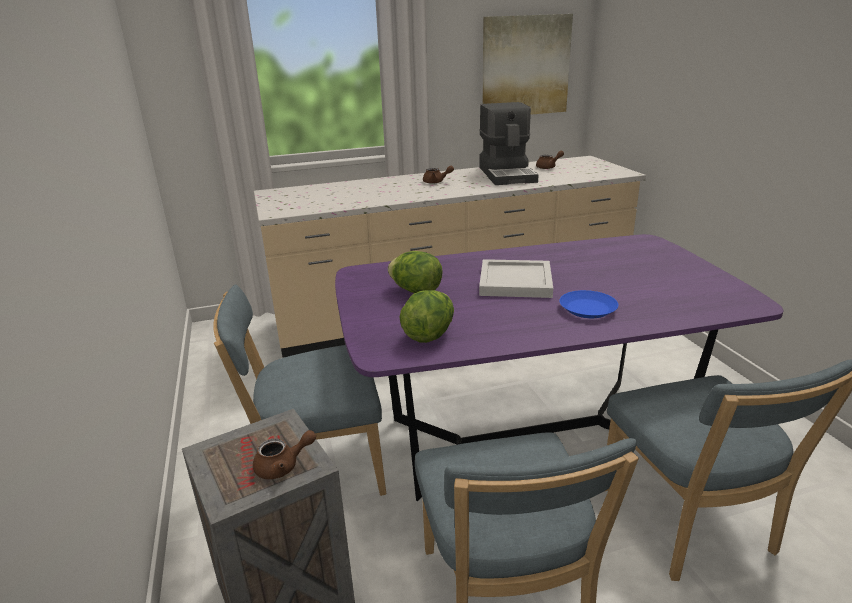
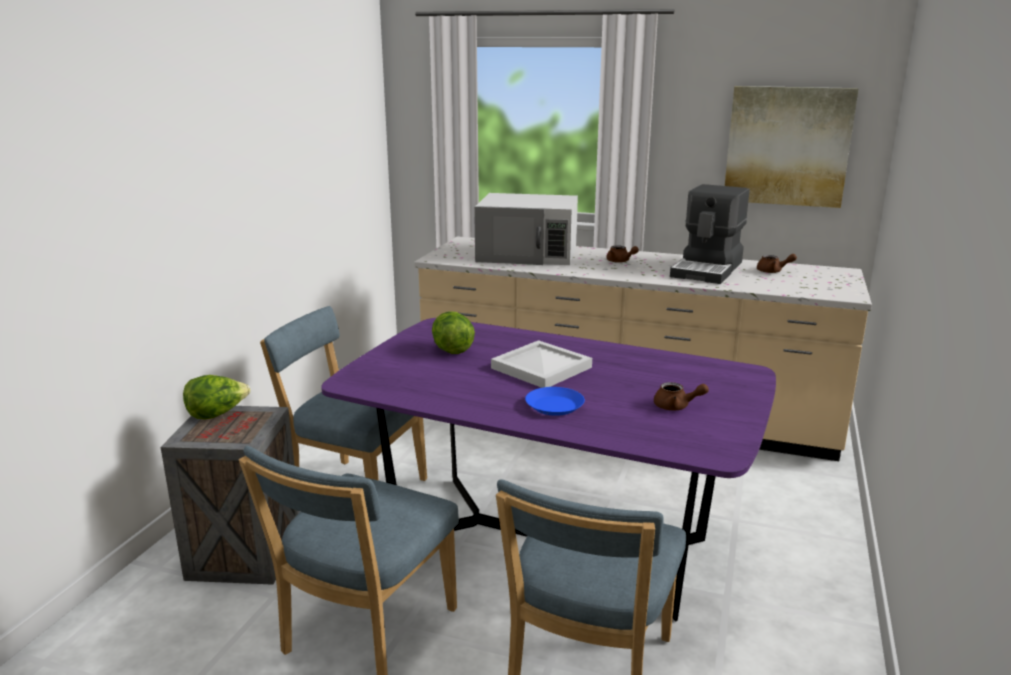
camera: 35 degrees right, 5 degrees down
brown teapot [253,430,316,479] -> brown teapot moved to [654,382,709,410]
lettuce [399,290,454,343] -> lettuce moved to [183,375,250,419]
none -> white microwave [474,193,578,265]

